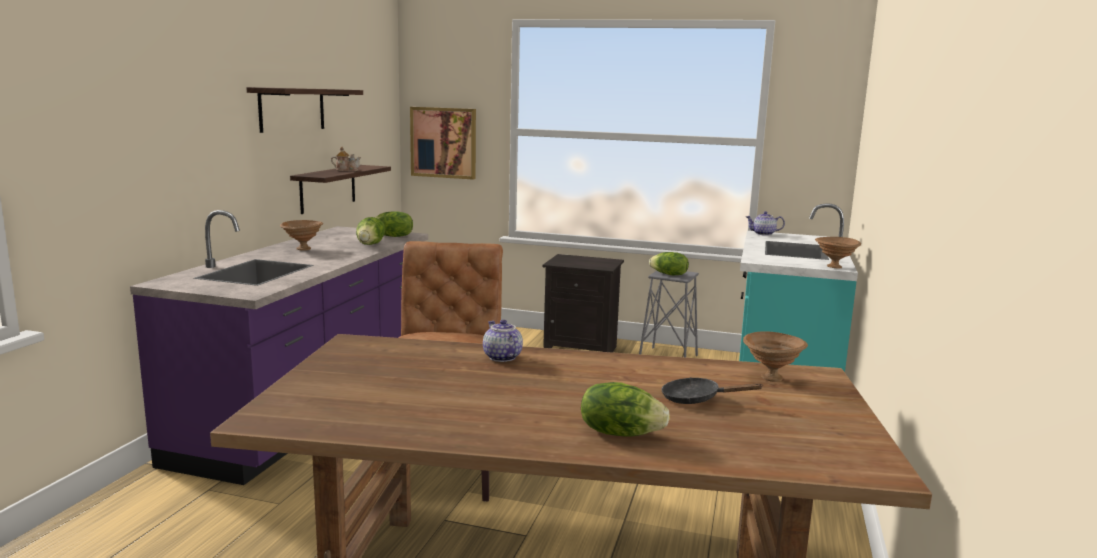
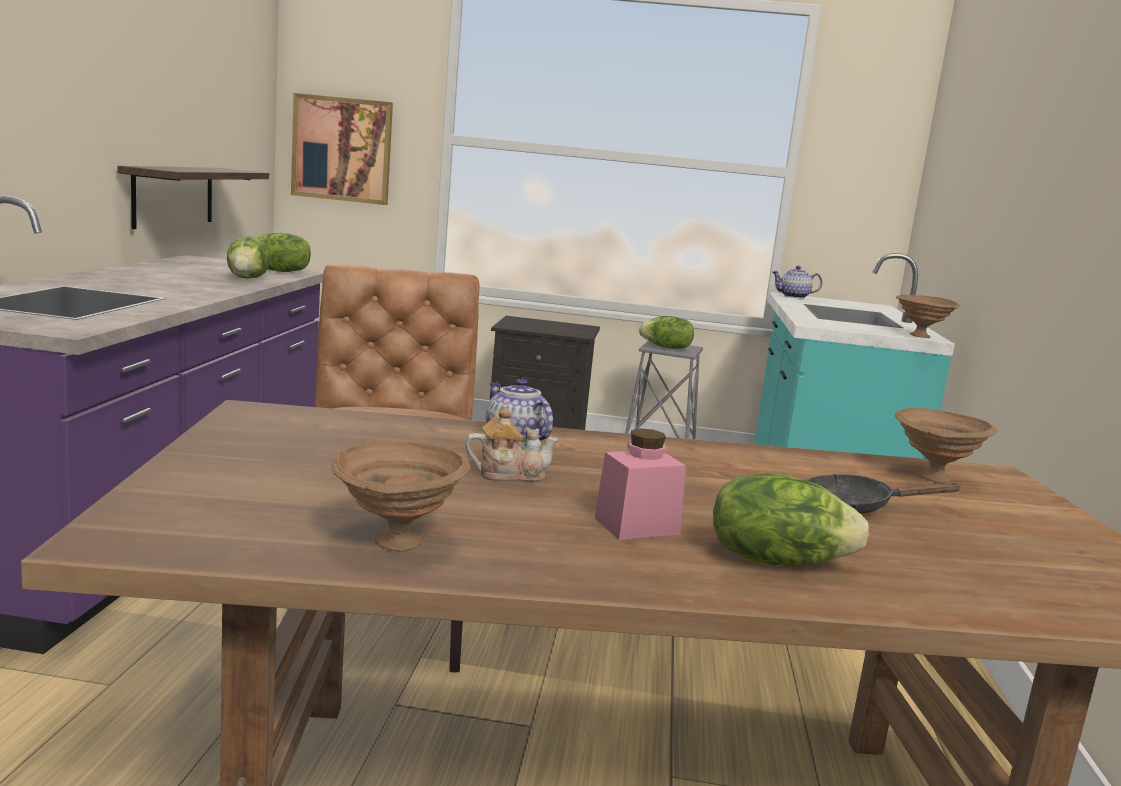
camera: 10 degrees left, 0 degrees up
shelf [247,87,363,133] -> none
brown bowl [280,220,323,251] -> brown bowl moved to [331,441,470,552]
teapot [331,146,361,171] -> teapot moved to [465,407,559,482]
none -> pink jar [594,428,686,540]

